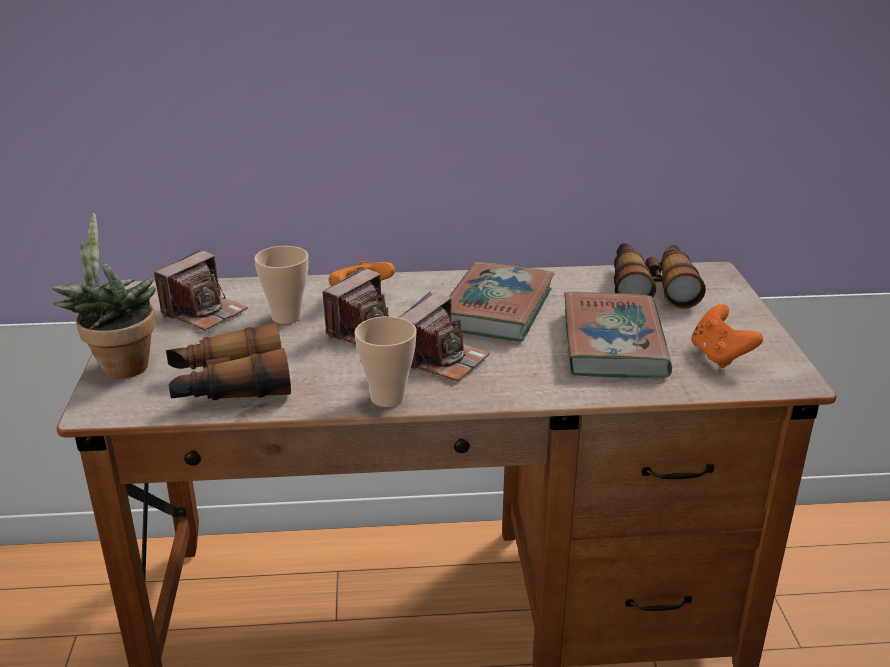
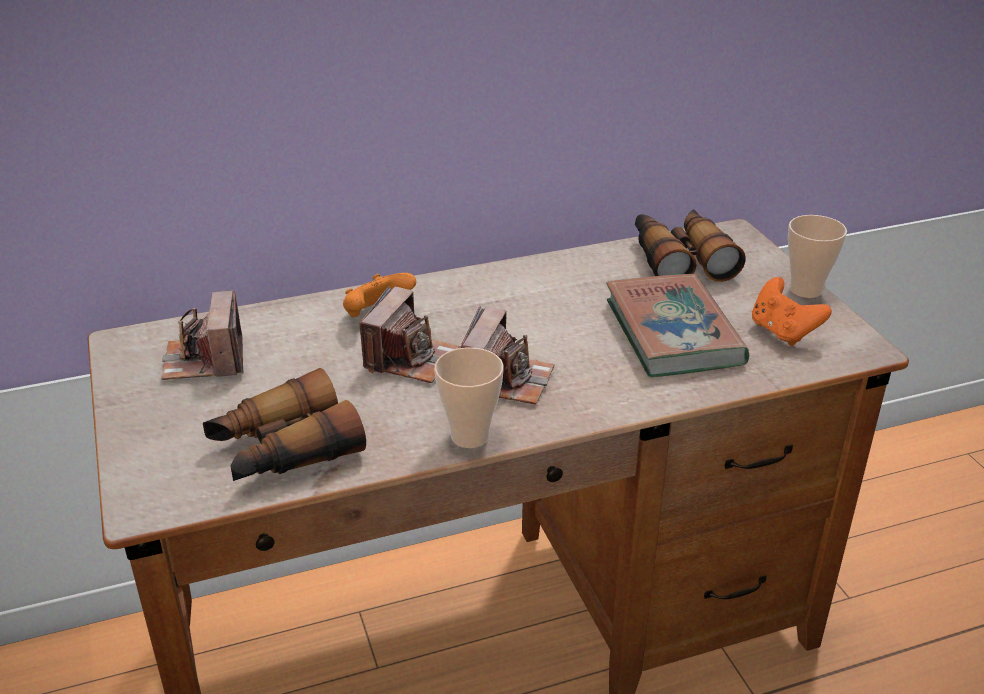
camera: 15 degrees left, 5 degrees up
potted plant [52,213,156,379] -> none
camera [154,250,248,330] -> camera turned 150 degrees clockwise [161,290,243,380]
cup [254,246,308,324] -> cup moved to [788,215,847,298]
book [450,262,555,342] -> none

